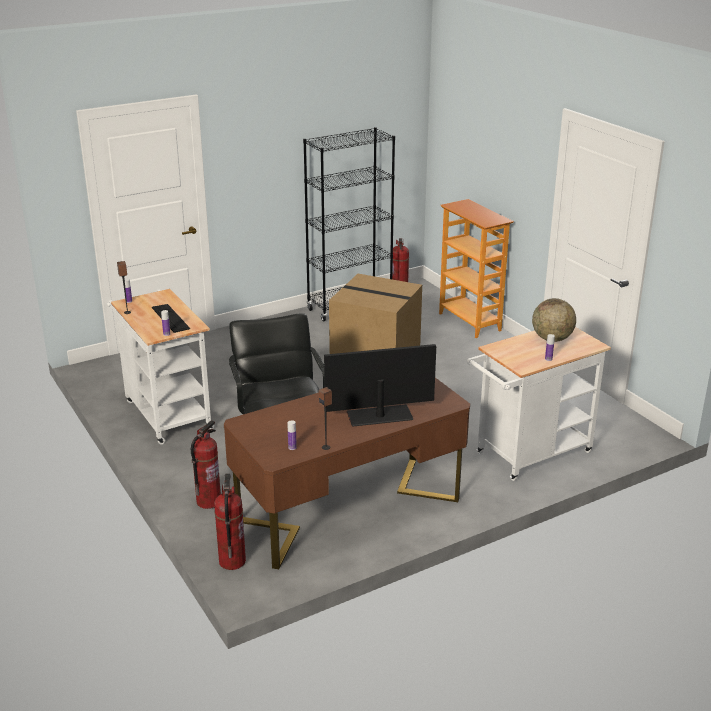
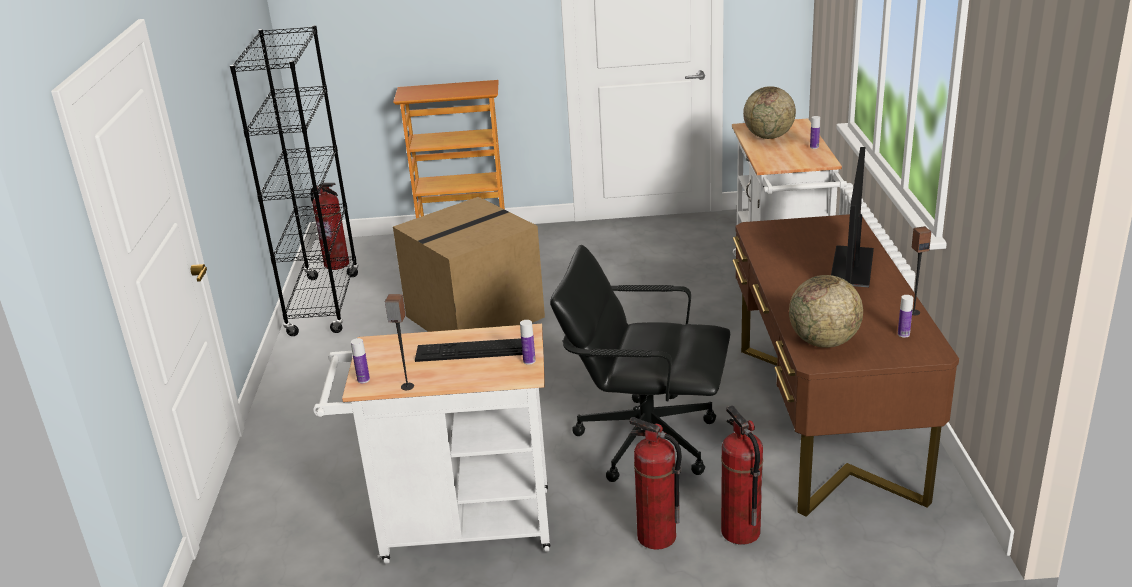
camera: 60 degrees left, 0 degrees up
fire extinguisher [214,473,246,570] -> fire extinguisher moved to [628,417,682,550]
none -> globe [789,275,863,348]

